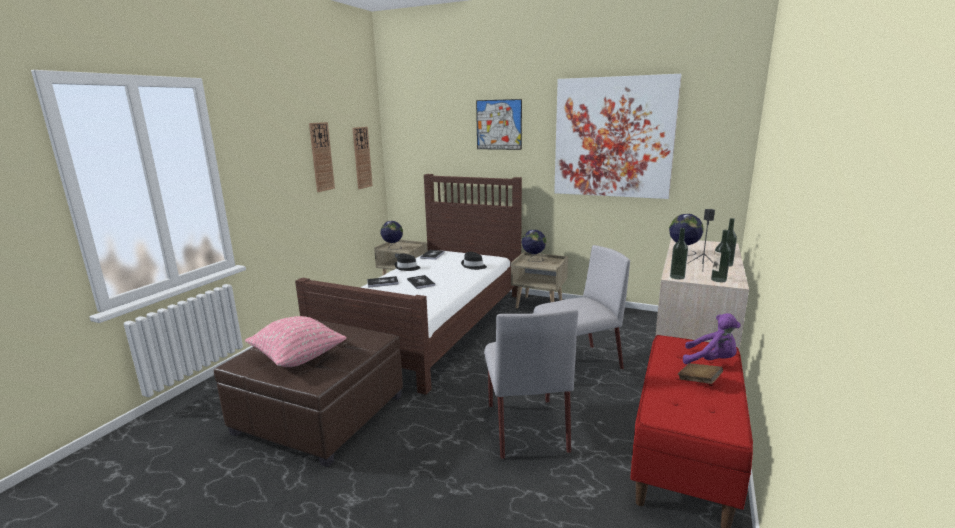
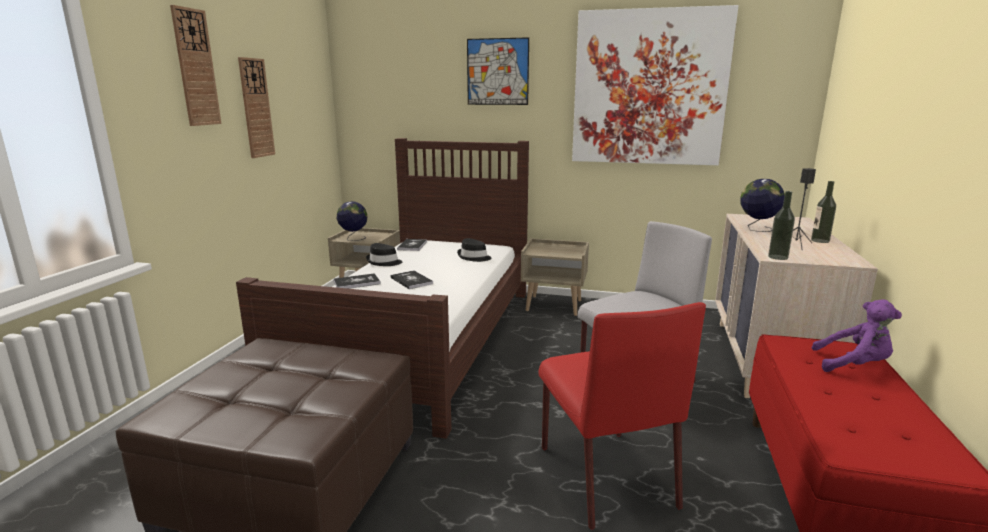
camera: 10 degrees left, 0 degrees up
pink pillow [245,316,347,367] -> none
wall clock [353,127,373,189] -> wall clock moved to [170,5,222,126]
grey chair [484,309,578,459] -> red chair [539,302,706,529]
globe [521,230,546,262] -> none
brown book [678,363,723,384] -> none
bottle [711,230,731,282] -> none

